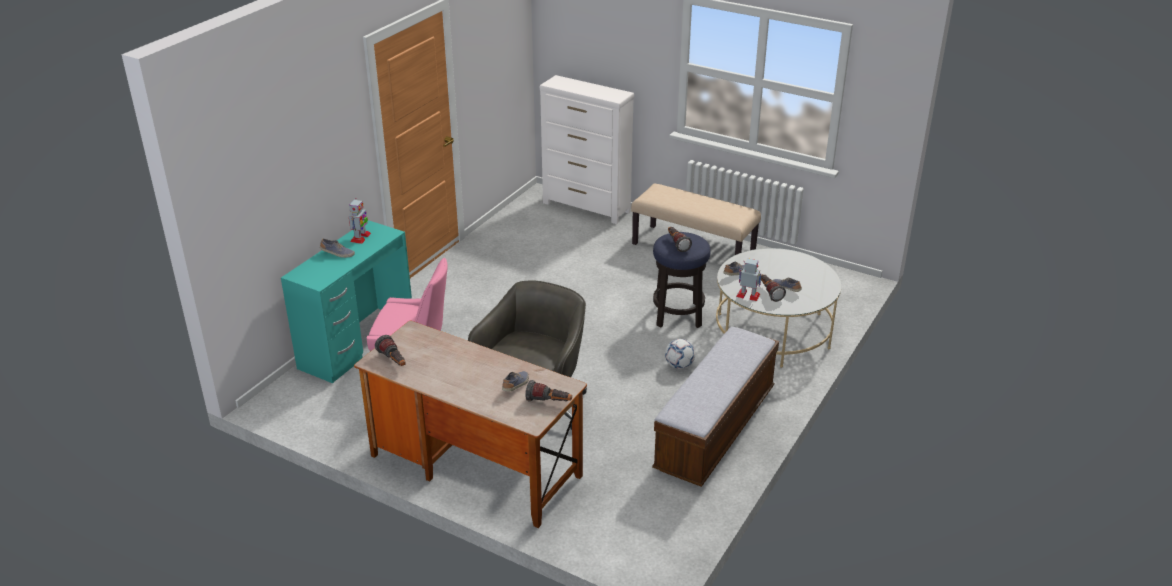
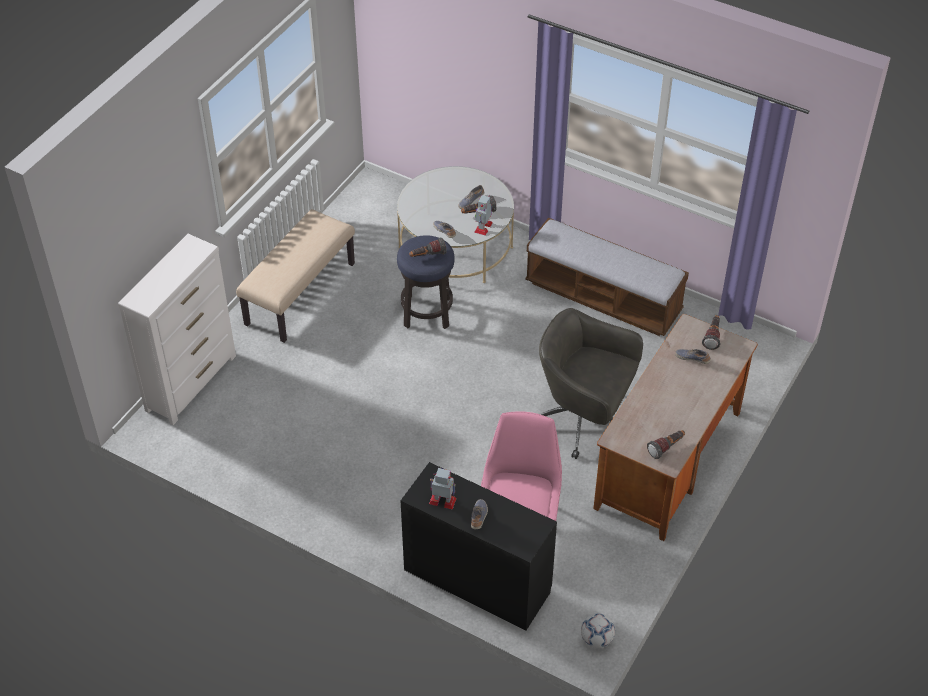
camera: 90 degrees left, 15 degrees up
turquoise desk [281,220,412,383] -> black desk [401,462,557,631]
football [665,339,695,369] -> football moved to [581,613,615,648]

